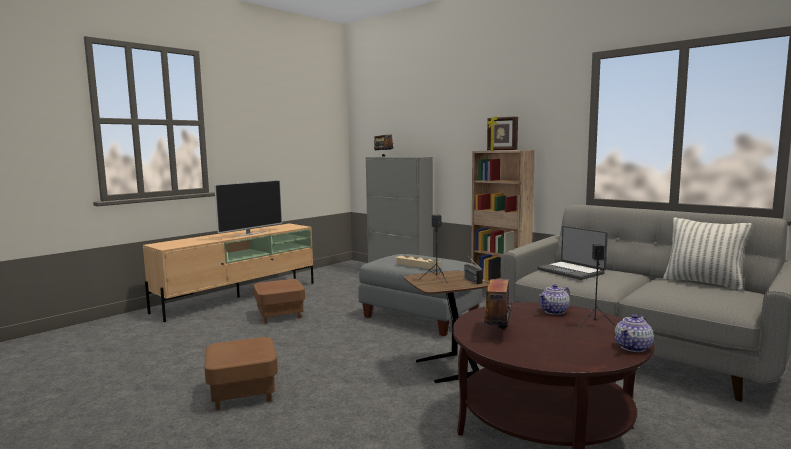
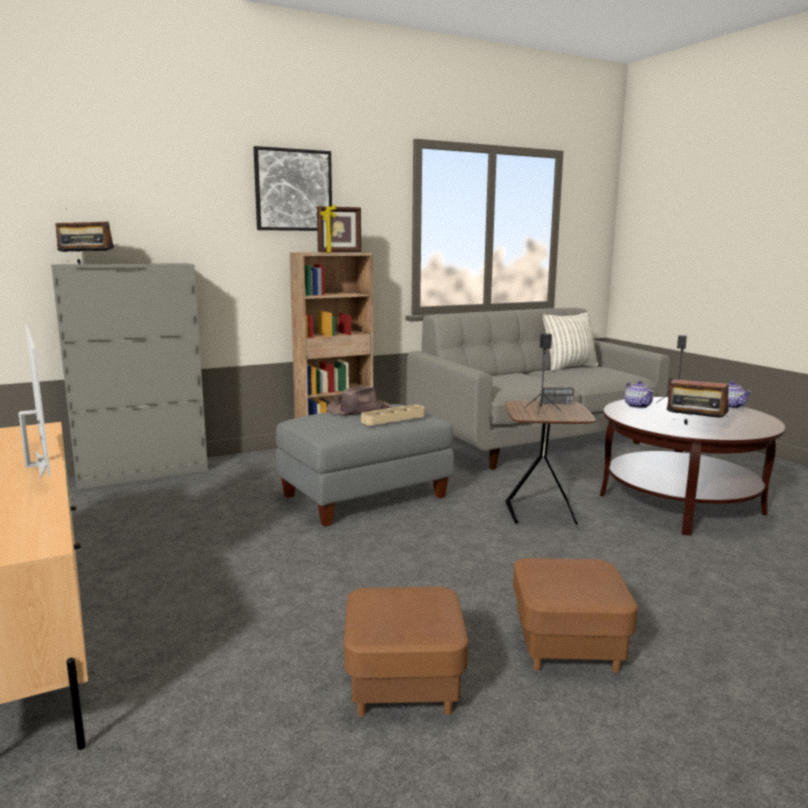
camera: 70 degrees left, 5 degrees up
brown ottoman [253,279,305,323] -> brown ottoman moved to [344,587,468,717]
laptop [537,226,608,280] -> none
none -> picture [254,146,332,231]
none -> brown hat [326,385,392,416]

